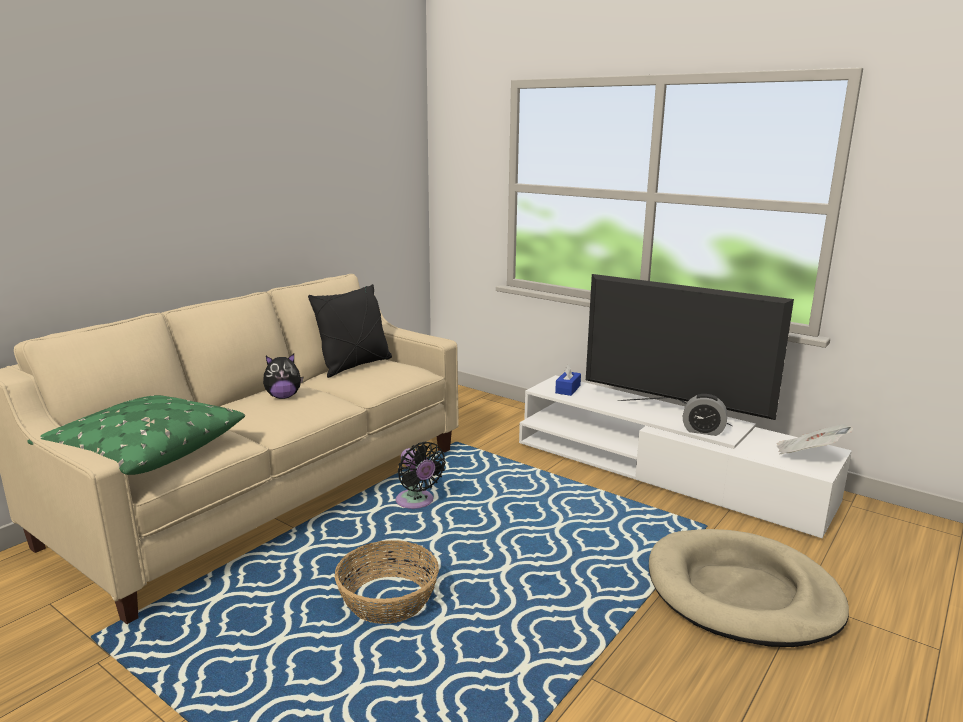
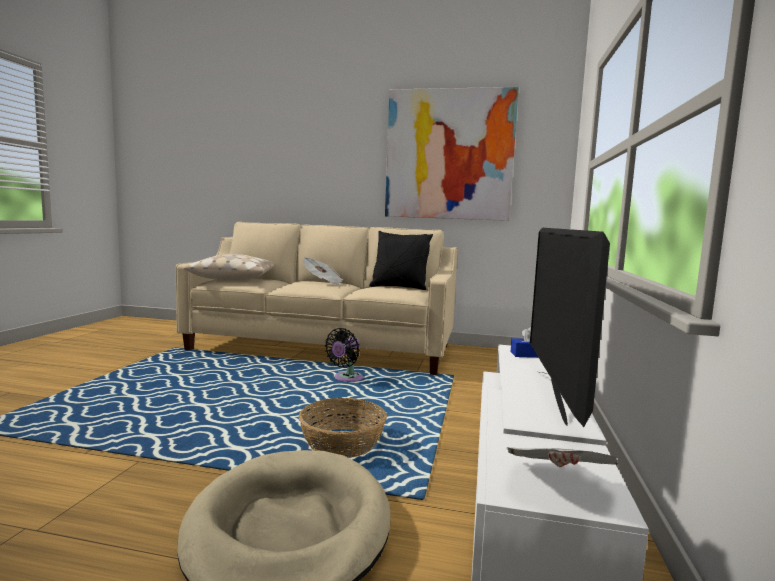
camera: 65 degrees right, 10 degrees down
green pillow [27,395,245,475] -> beige pillow [183,254,274,281]
plush toy [263,354,303,399] -> newspaper [302,257,343,285]
basket [335,540,439,624] -> basket moved to [298,398,387,458]
alarm clock [683,394,727,436] -> none
none -> picture [385,87,519,221]

